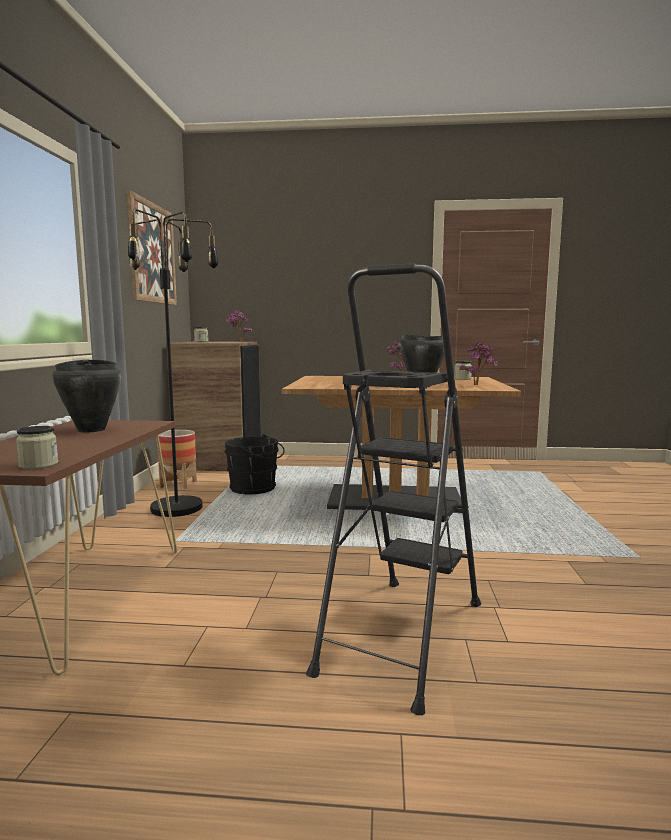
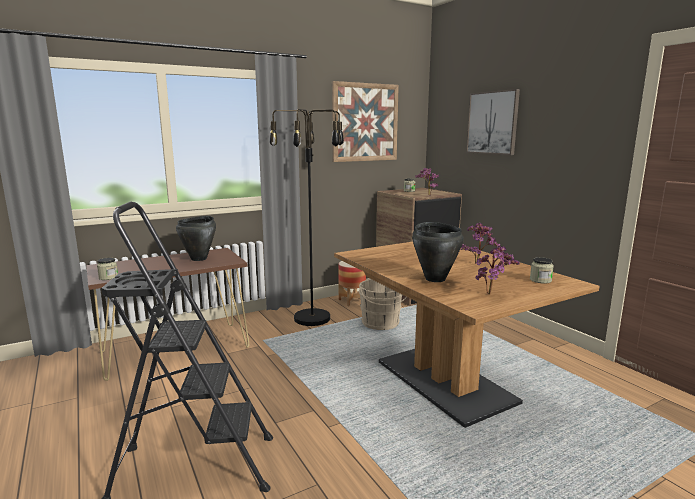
camera: 55 degrees right, 5 degrees up
black bucket [225,434,285,494] -> beige bucket [358,279,407,330]
none -> picture [466,89,520,155]

